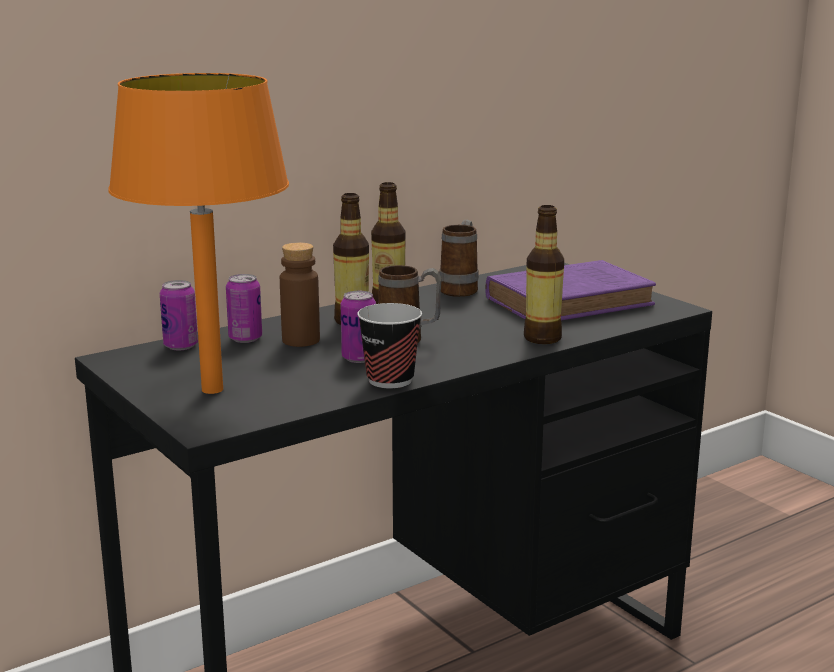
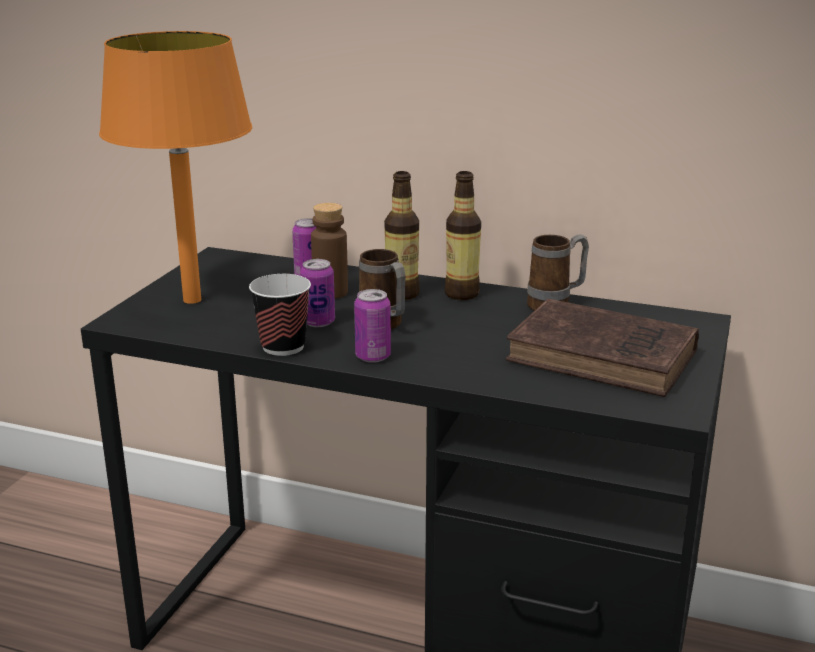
camera: 55 degrees right, 5 degrees up
can [160,280,198,350] -> can moved to [354,289,391,363]
purple book [486,260,656,320] -> brown book [506,299,699,397]
bottle [524,205,564,344] -> none

